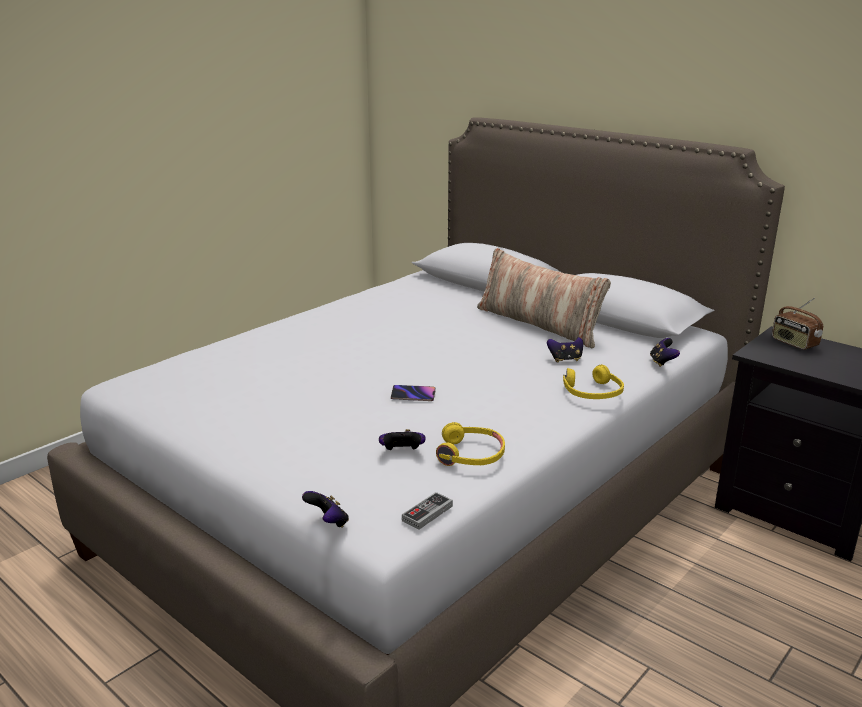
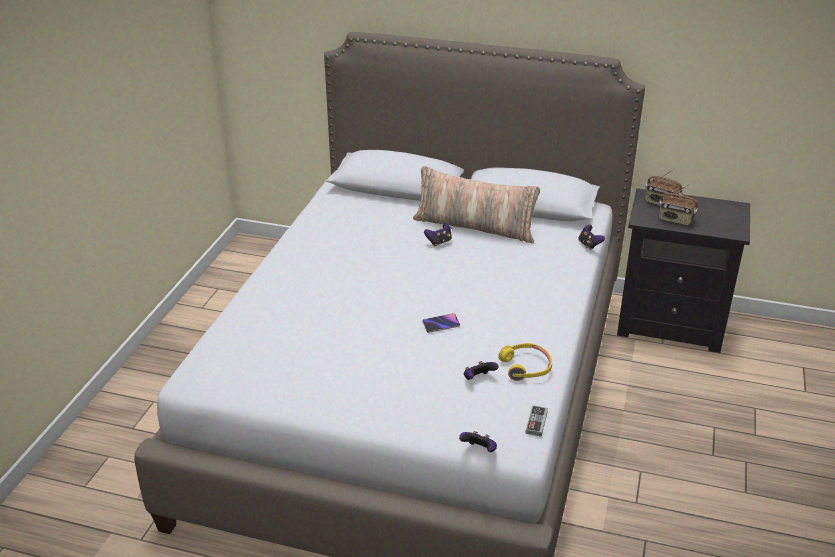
camera: 25 degrees left, 10 degrees up
game controller [547,337,583,363] -> game controller moved to [424,223,452,247]
yellow headphones [563,364,624,399] -> none
none -> radio [659,185,698,225]

